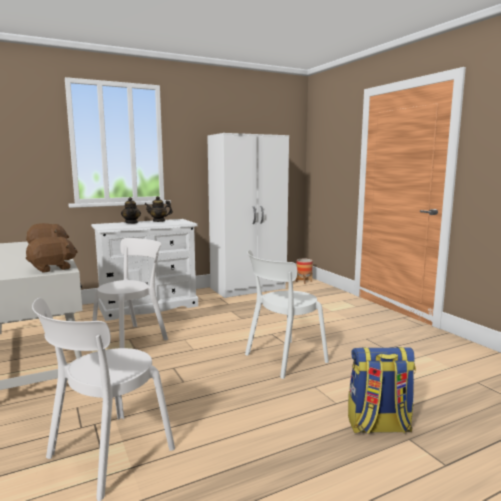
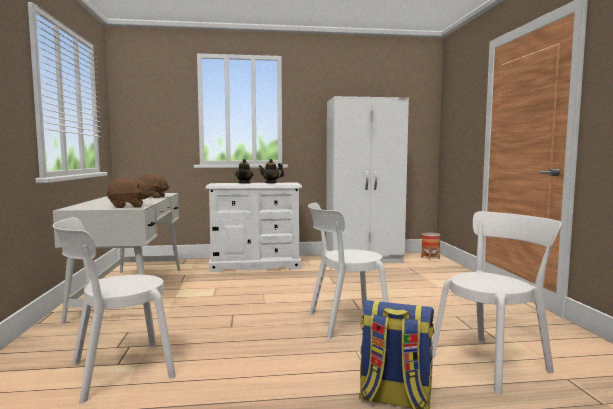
camera: 20 degrees right, 5 degrees down
white chair [92,238,168,348] -> white chair moved to [432,211,562,394]

